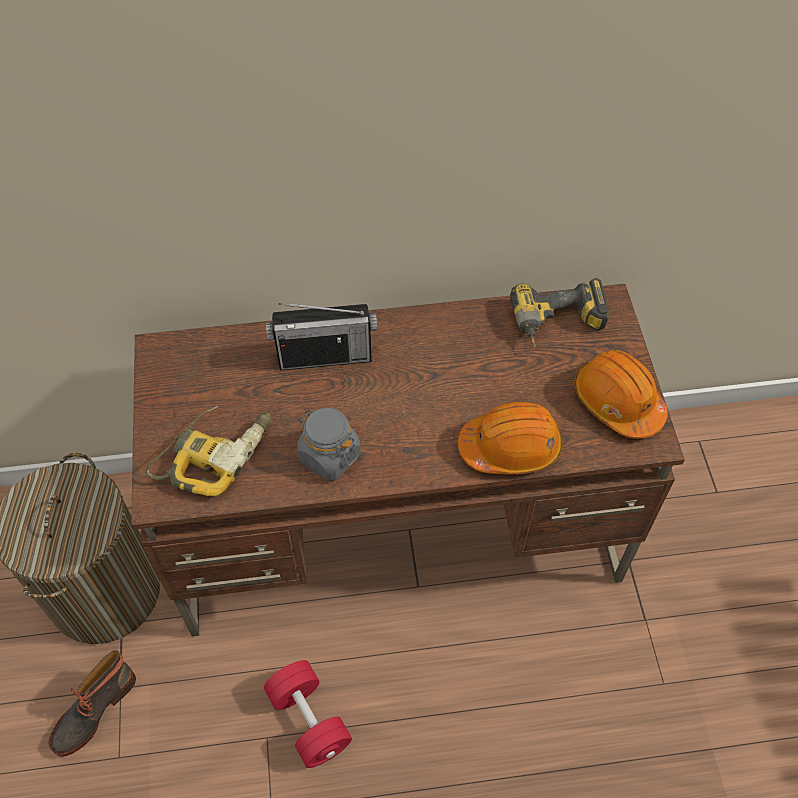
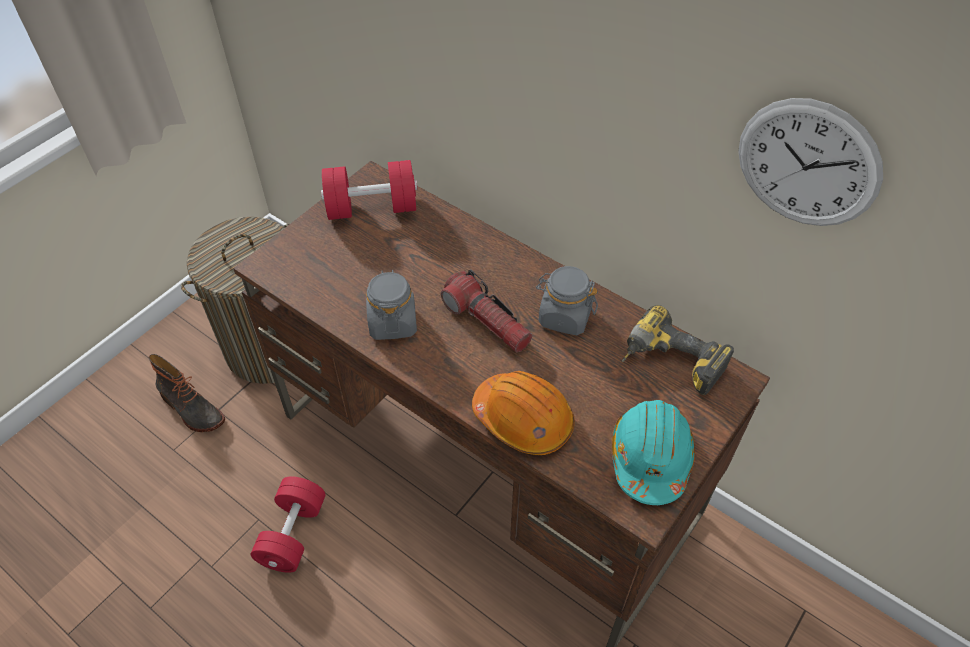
camera: 45 degrees right, 5 degrees down
boot [48,650,136,757] -> boot turned 135 degrees counterclockwise [149,354,225,432]
power drill [146,406,272,496] -> none
radio [266,303,377,371] -> none
orange hard hat [574,350,668,439] -> turquoise hard hat [611,400,695,505]
none -> red dumbbell [321,160,418,220]
none -> flashlight [441,269,533,353]
none -> grey jar [536,266,598,335]
none -> wall clock [738,98,883,226]

